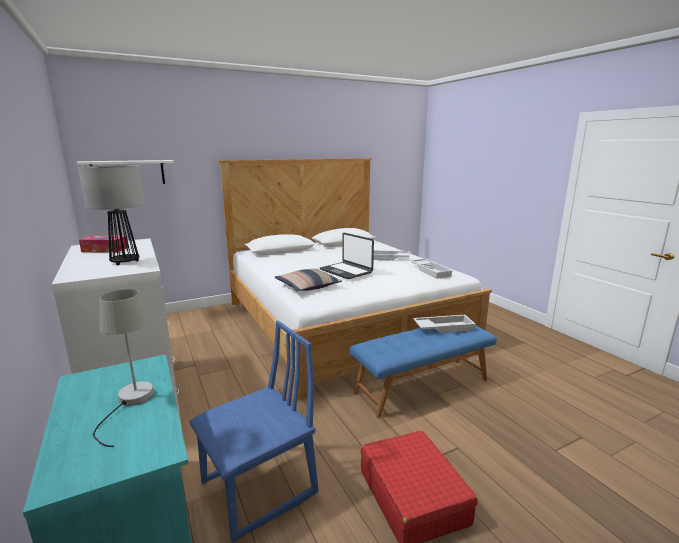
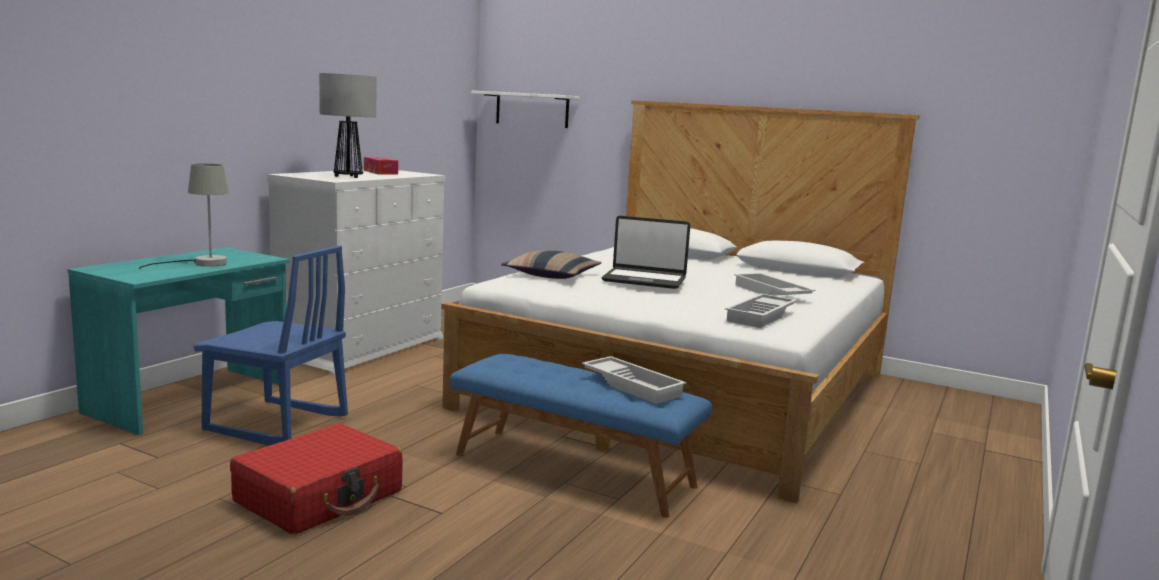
camera: 55 degrees right, 5 degrees down
laptop [320,233,374,279] -> laptop turned 90 degrees counterclockwise [601,216,690,289]

